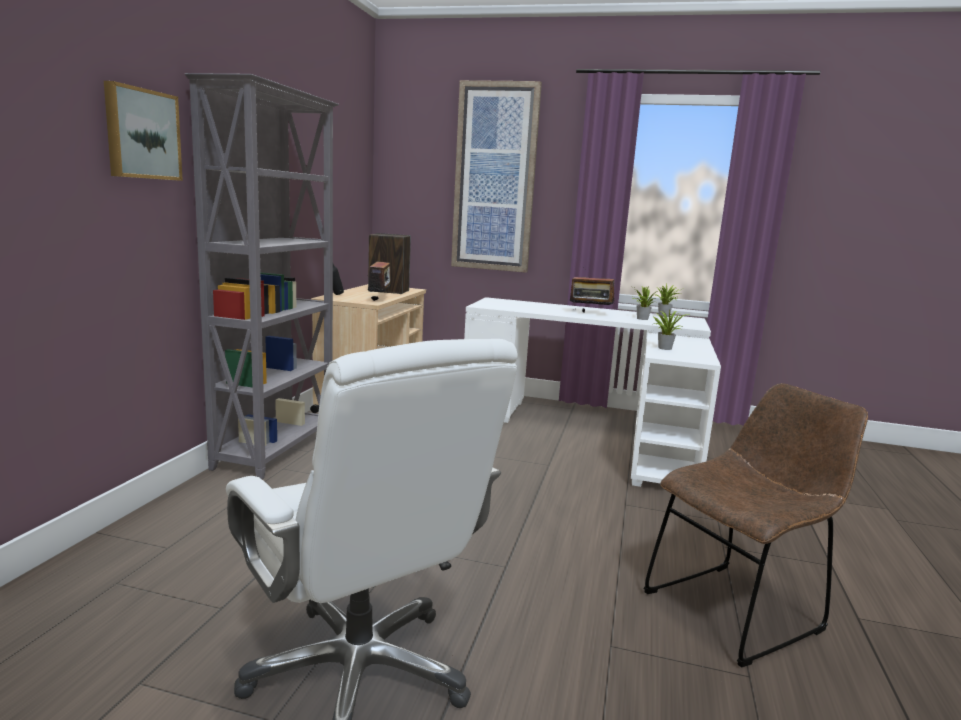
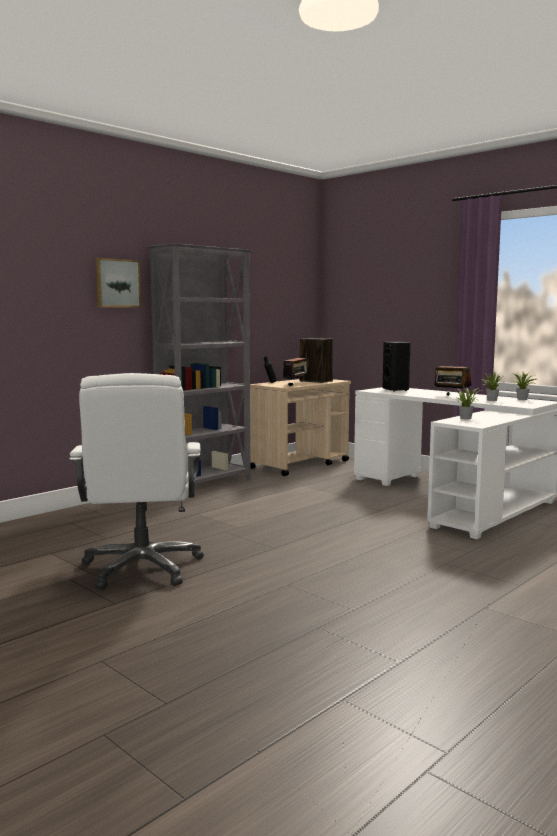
camera: 30 degrees right, 5 degrees down
picture [451,80,542,273] -> none
brown chair [644,383,868,667] -> none
none -> black speaker [383,342,411,392]

